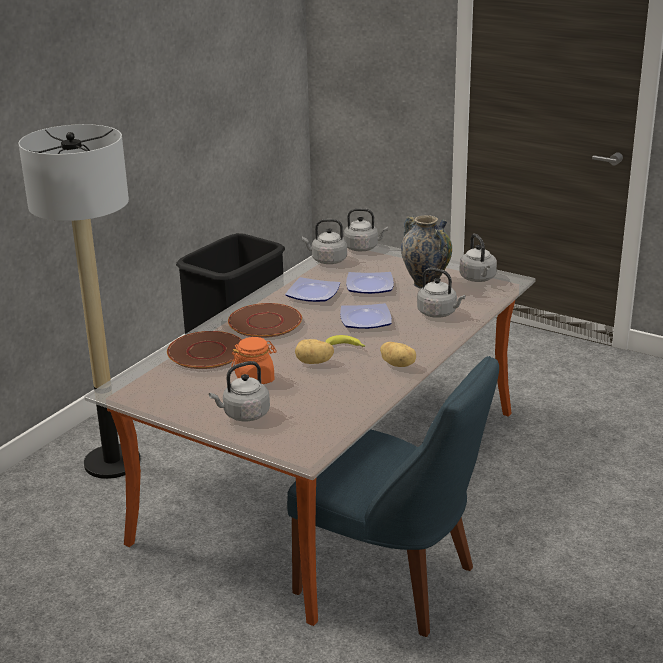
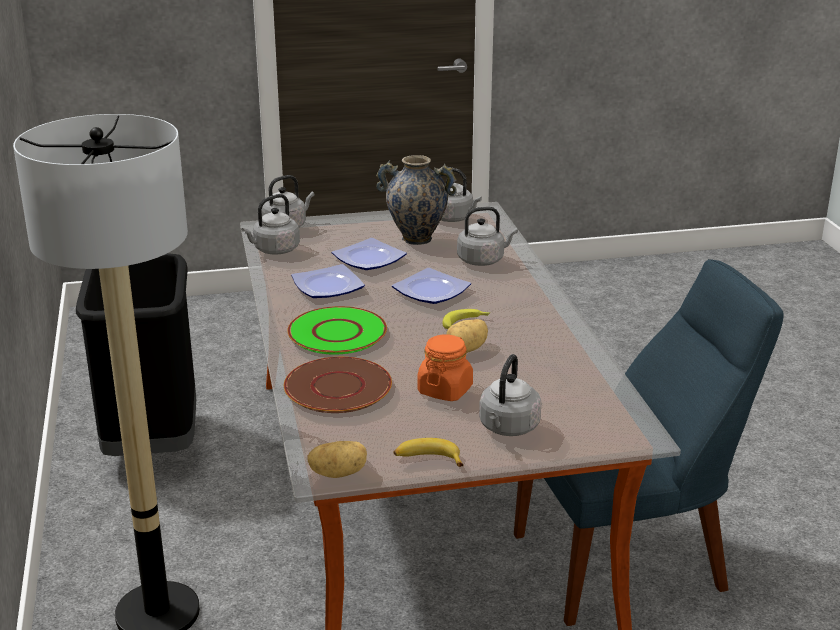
camera: 45 degrees left, 0 degrees up
brown plate [228,303,302,338] -> green plate [287,306,387,354]
potato [380,342,416,367] -> potato moved to [307,441,367,478]
none -> banana [394,438,463,467]

